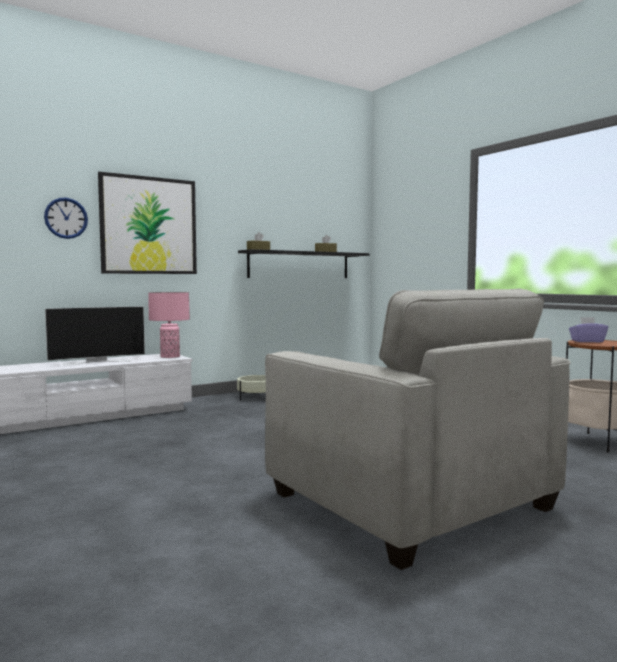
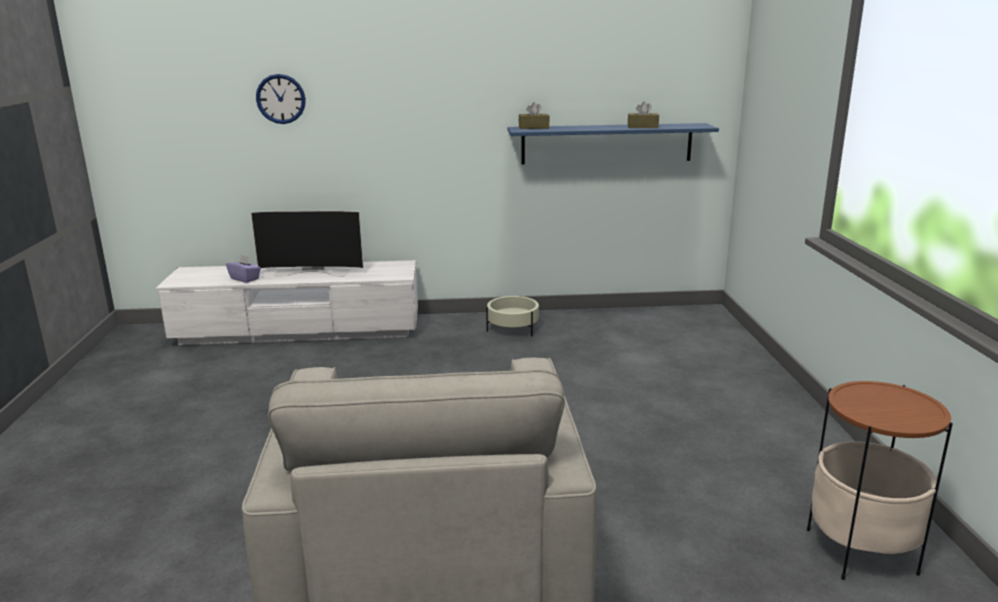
camera: 30 degrees right, 15 degrees up
picture [98,172,197,274] -> none
pink table lamp [148,292,190,358] -> none
black shelf [238,249,369,278] -> blue shelf [507,123,719,164]
purple tissue box [569,317,608,342] -> purple tissue box moved to [226,255,261,283]

